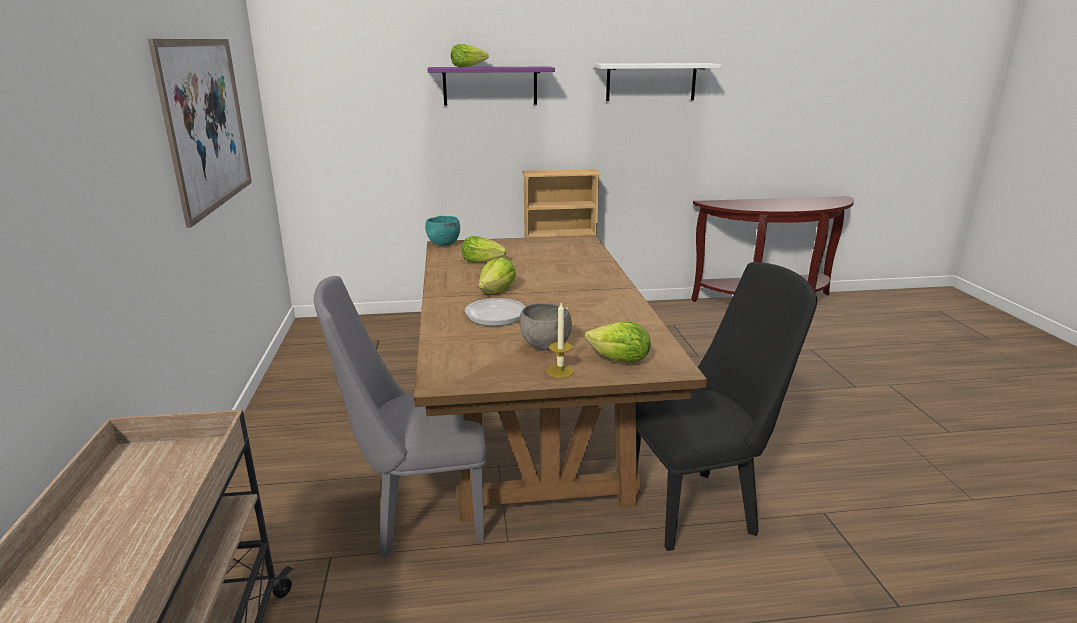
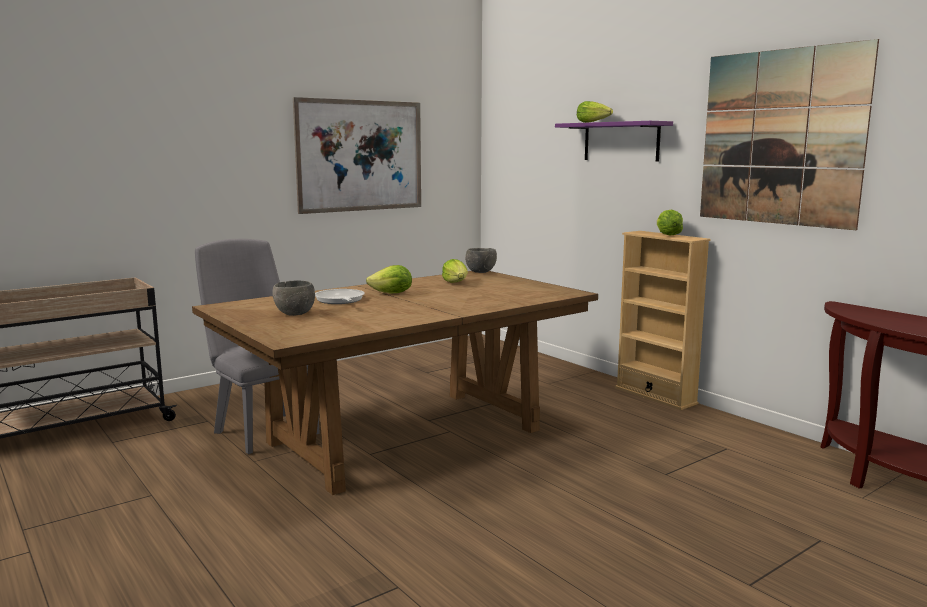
camera: 60 degrees right, 10 degrees down
turquoise bowl [425,216,460,246] -> grey bowl [465,248,497,273]
candle [546,303,574,378] -> none
lettuce [585,321,651,363] -> lettuce moved to [657,210,683,236]
white shelf [594,63,721,101] -> picture [700,39,879,230]
black chair [636,262,818,551] -> none

